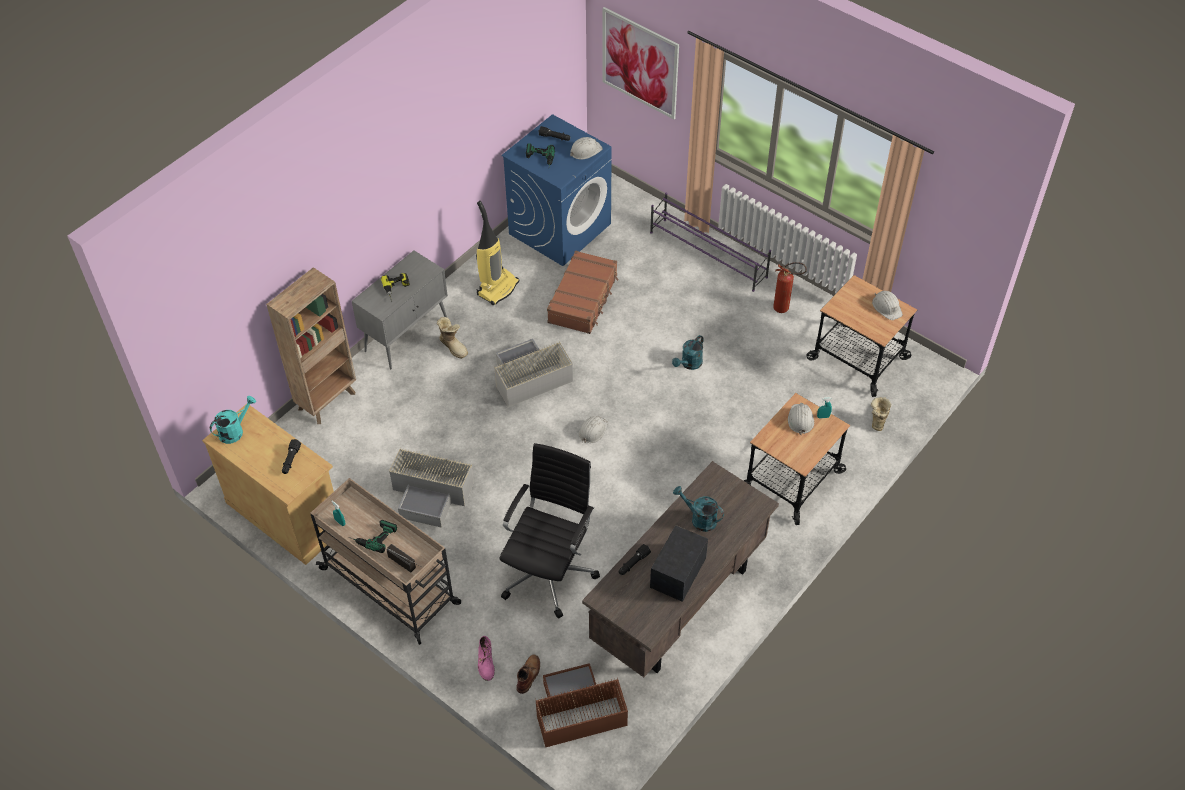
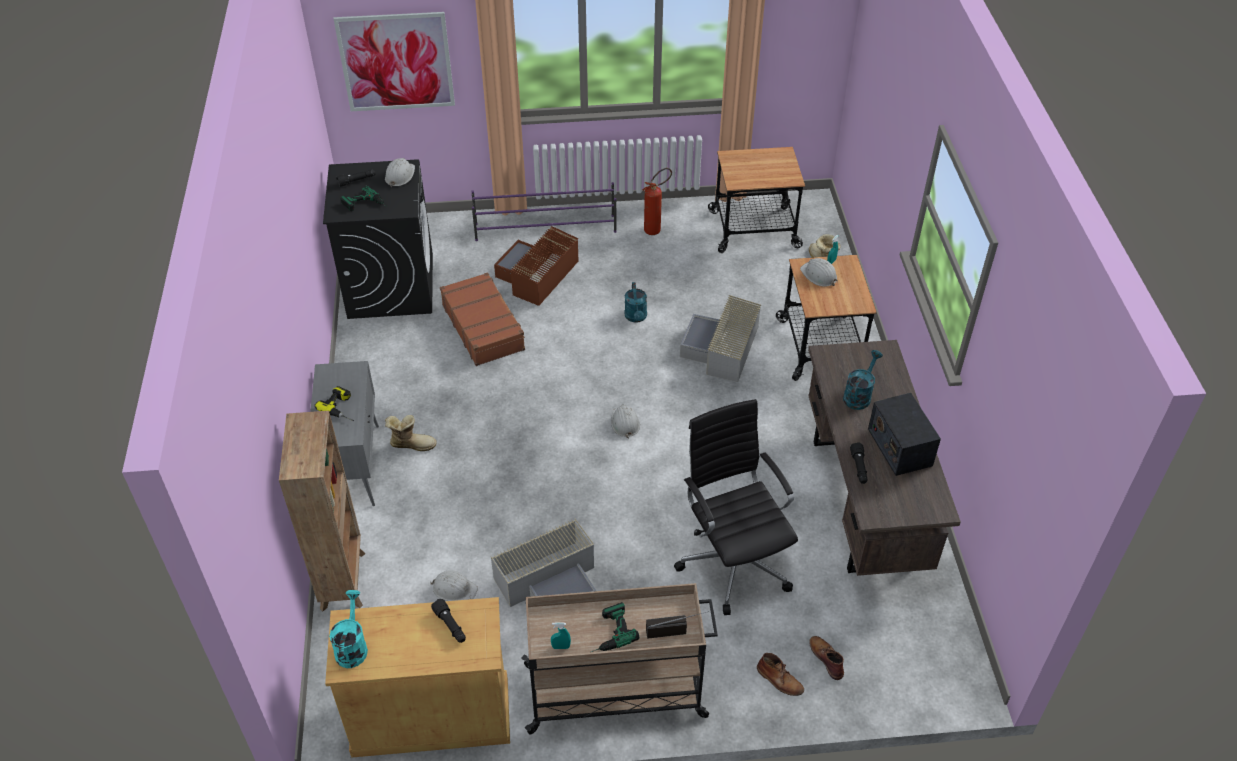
camera: 45 degrees left, 5 degrees down
vacuum cleaner [476,201,519,305] -> none
pink boot [478,636,495,681] -> brown boot [757,653,804,696]
grey storage box [494,339,573,407] -> grey storage box moved to [680,295,761,382]
blue washing machine [501,114,612,266] -> black washing machine [323,159,433,319]
brown storage box [536,663,628,747] -> brown storage box moved to [494,226,578,306]
turquoise watering can [673,486,724,532] -> turquoise watering can turned 135 degrees clockwise [843,350,883,410]
white hard hat [872,291,903,320] -> white hard hat moved to [430,570,478,601]

